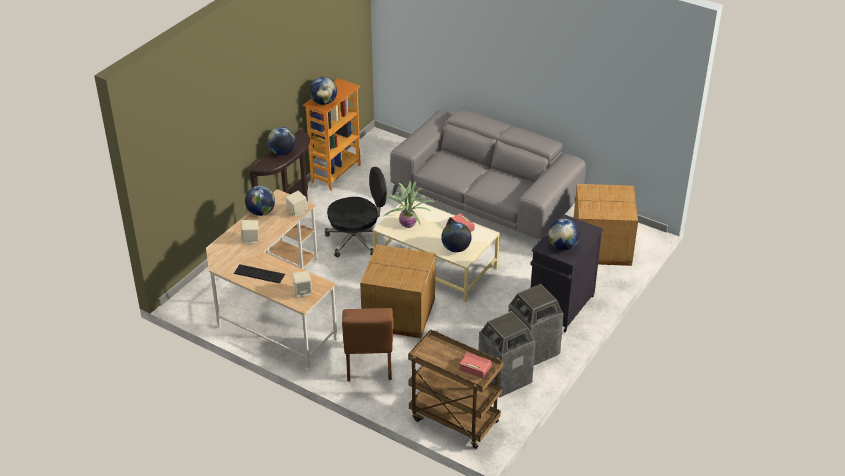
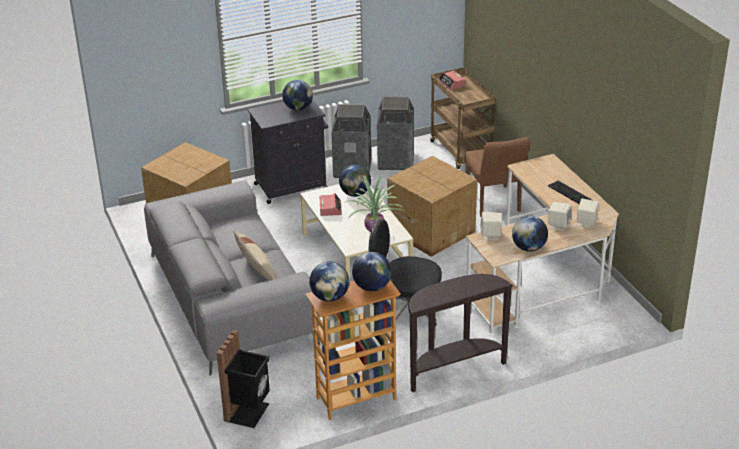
camera: 145 degrees left, 5 degrees down
globe [267,127,296,155] -> globe moved to [309,262,349,302]
beige speaker [292,271,312,298] -> beige speaker moved to [577,199,599,228]
brown chair [342,308,394,381] -> brown chair turned 135 degrees clockwise [464,137,530,217]
none -> black trash can [217,330,270,428]
none -> beige pillow [233,230,277,280]

